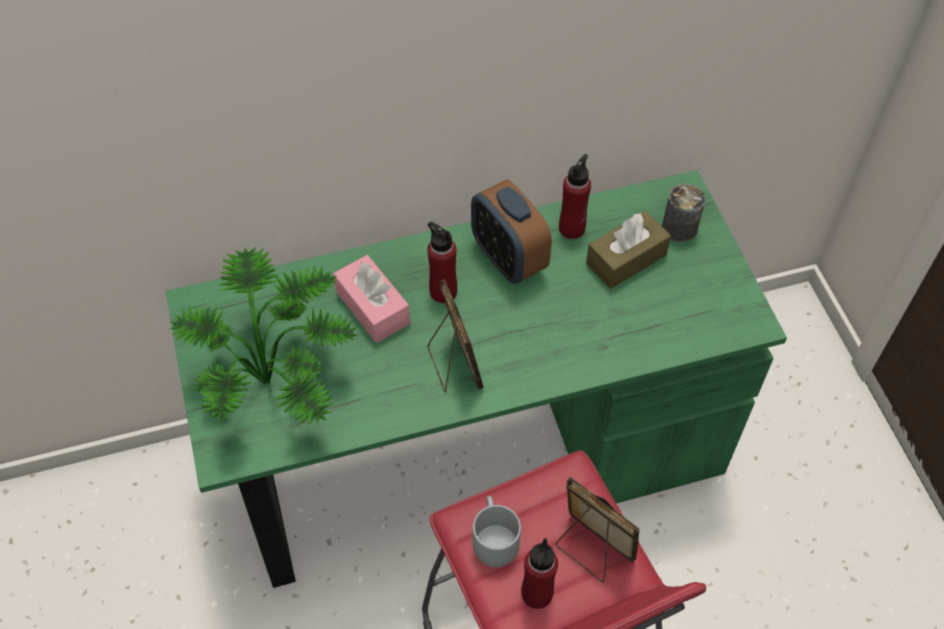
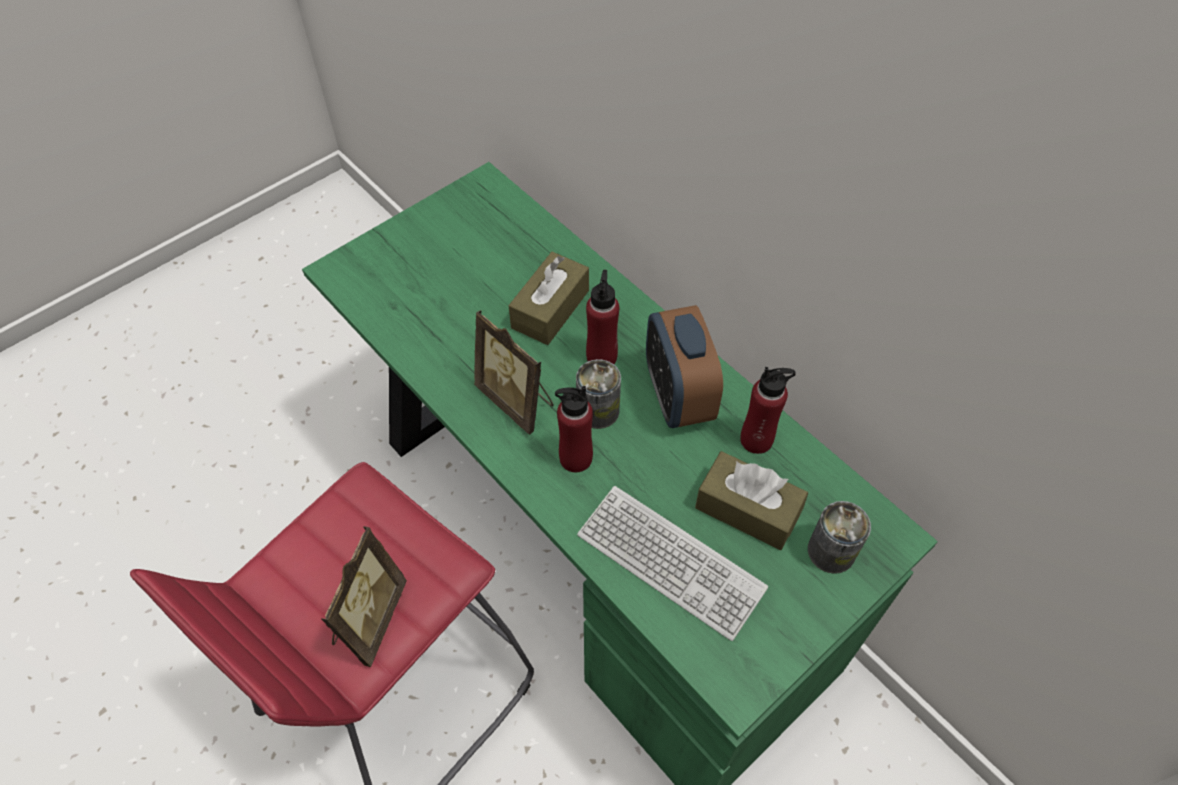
camera: 65 degrees right, 0 degrees up
potted plant [170,247,358,425] -> none
pink tissue box [333,255,410,343] -> brown tissue box [508,252,589,345]
picture frame [427,279,484,393] -> picture frame turned 90 degrees clockwise [474,310,554,435]
alarm clock [471,179,552,284] -> alarm clock turned 45 degrees counterclockwise [646,305,723,428]
grey mug [473,496,521,567] -> none
red bottle [521,538,558,609] -> red bottle moved to [555,386,593,473]
none -> can [576,359,621,429]
none -> keyboard [577,486,768,641]

